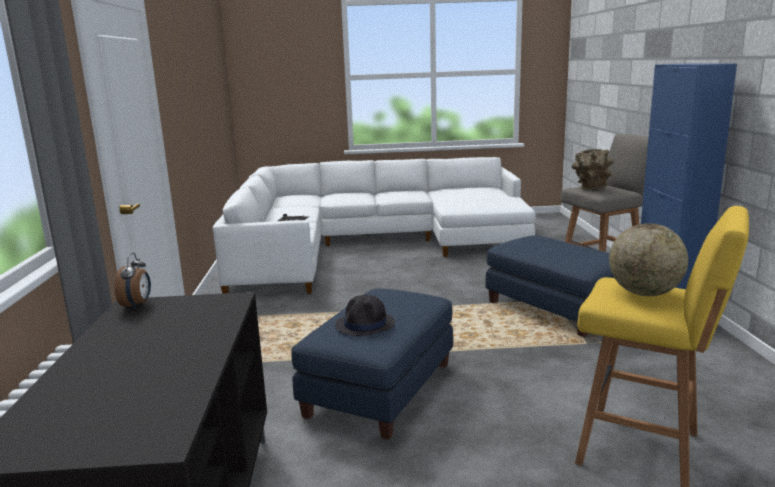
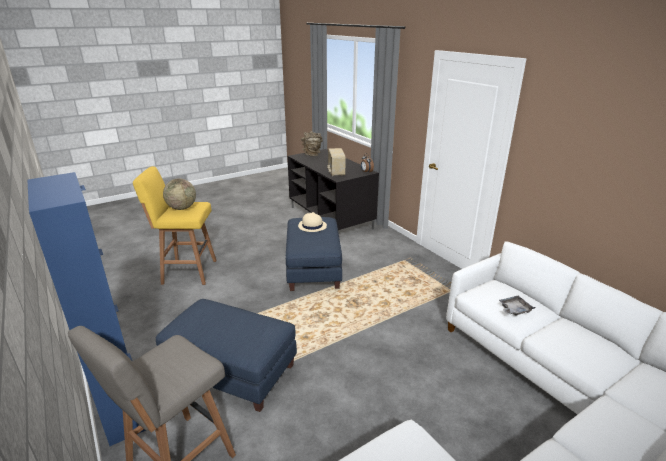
camera: 150 degrees right, 10 degrees up
black hat [335,295,395,336] -> beige hat [298,212,327,232]
brown vase [572,149,614,191] -> brown vase moved to [301,131,323,156]
none -> radio [327,148,346,176]

